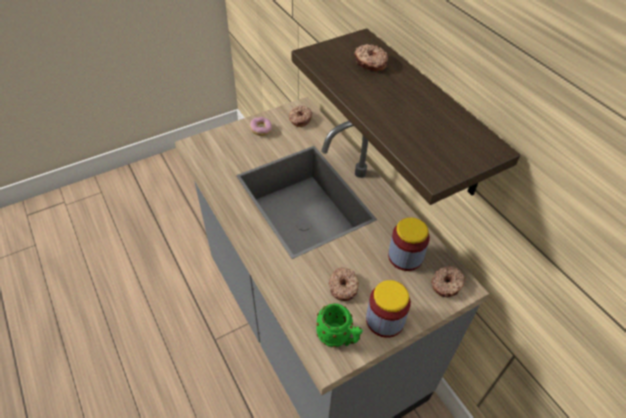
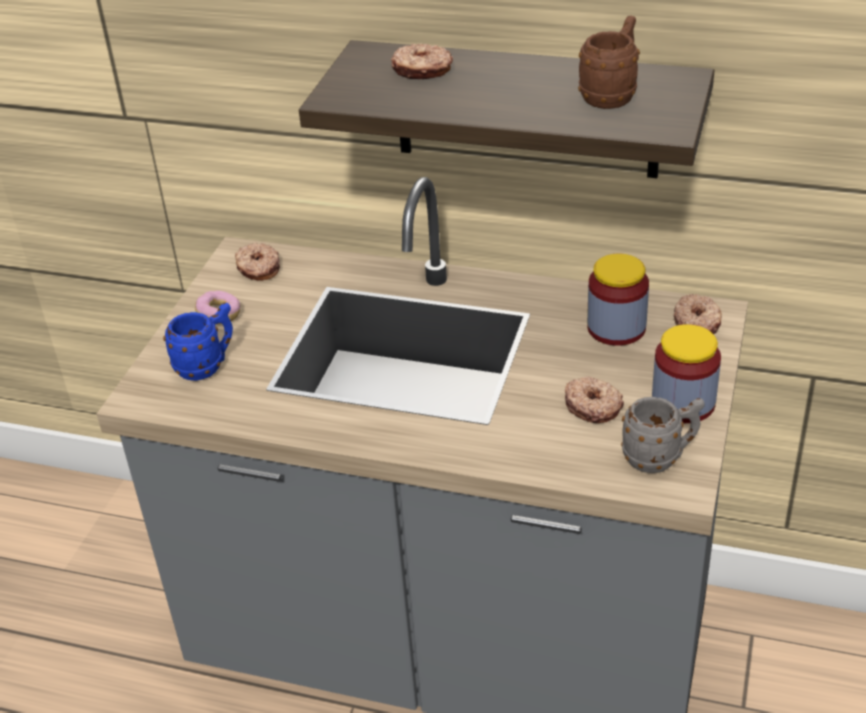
camera: 40 degrees left, 10 degrees down
green mug [316,303,363,347] -> grey mug [621,397,705,473]
none -> blue mug [163,303,233,381]
none -> brown mug [578,15,640,109]

